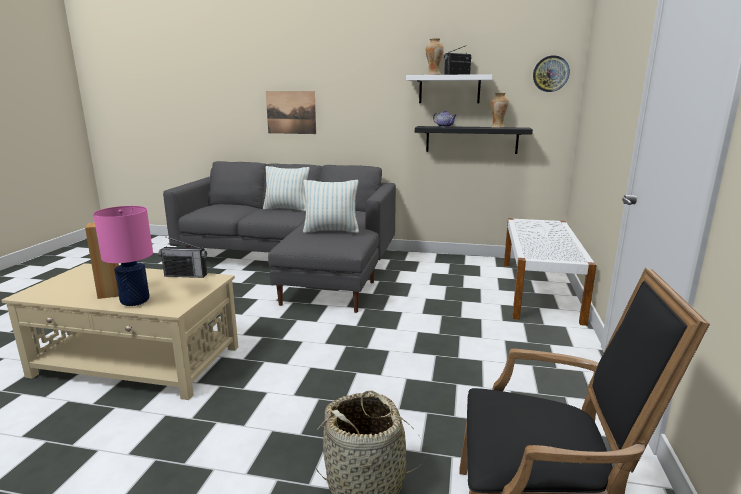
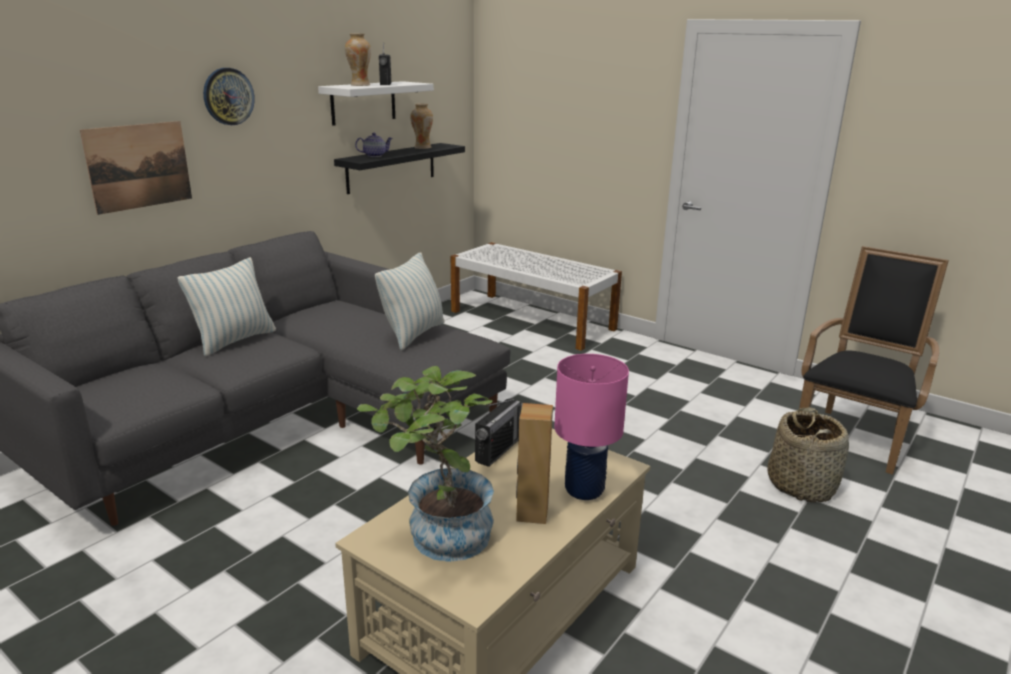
camera: 65 degrees left, 5 degrees up
wall clock [533,55,570,92] -> wall clock moved to [203,68,255,125]
none -> potted plant [357,366,494,562]

